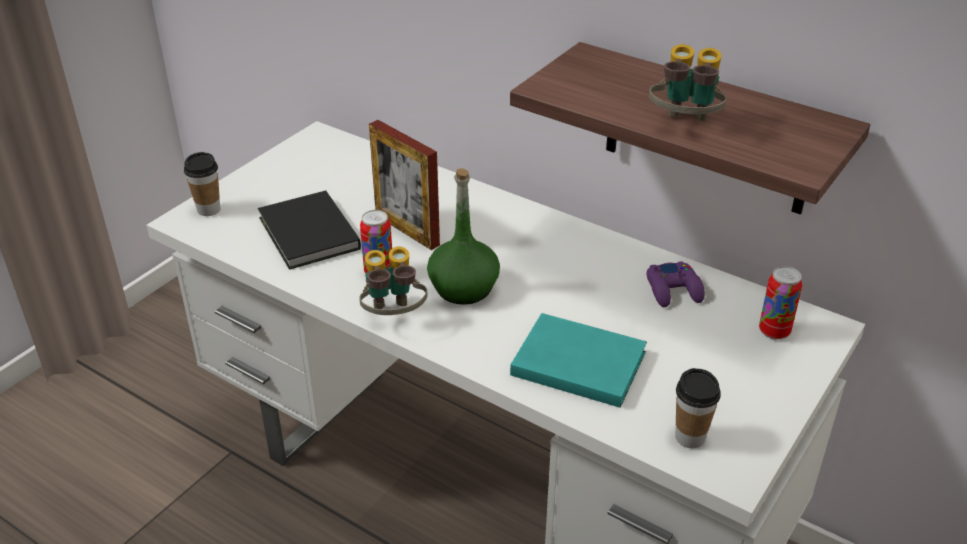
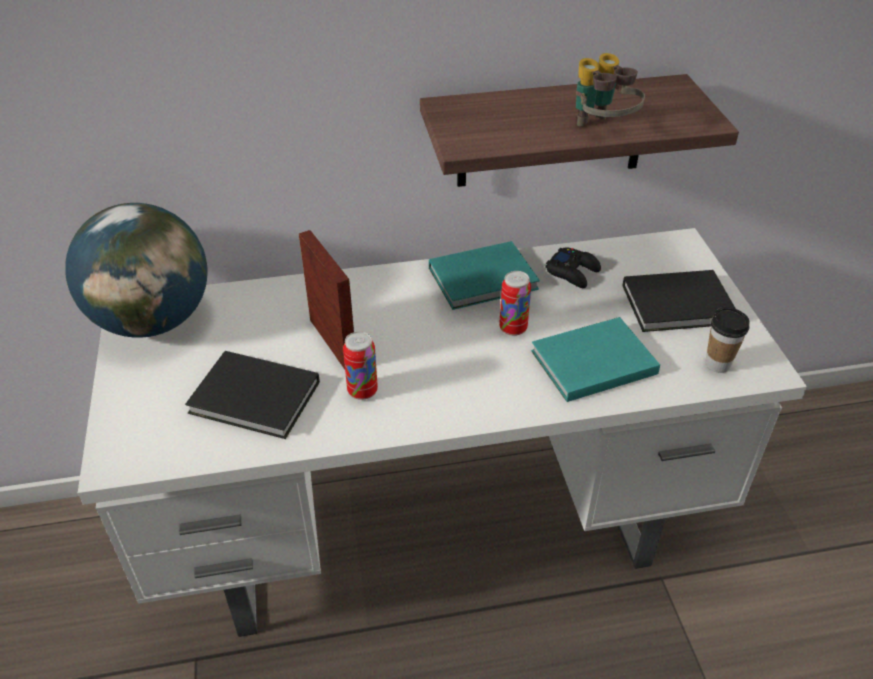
camera: 45 degrees left, 5 degrees up
cup [184,152,220,216] -> none
binoculars [359,247,428,315] -> none
picture frame [369,120,440,250] -> picture frame turned 120 degrees counterclockwise [299,230,354,369]
green bottle [427,168,500,305] -> none
purple game controller [647,261,705,307] -> black game controller [546,247,601,288]
can [759,266,802,340] -> can moved to [499,271,531,336]
none -> globe [65,203,208,338]
none -> turquoise book [429,241,540,310]
none -> black book [622,270,736,332]

